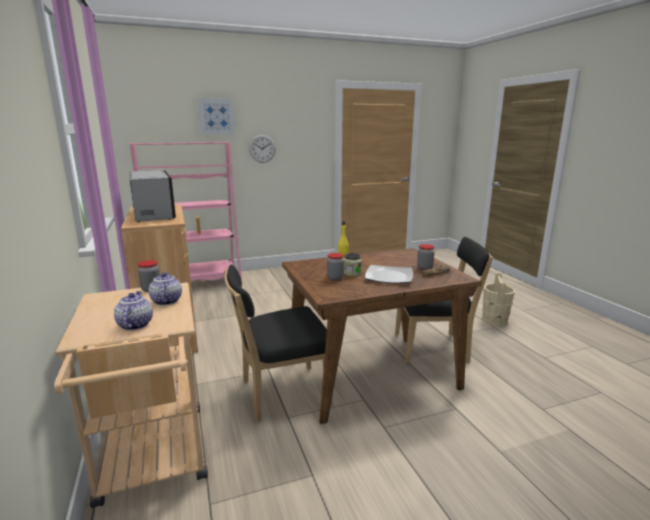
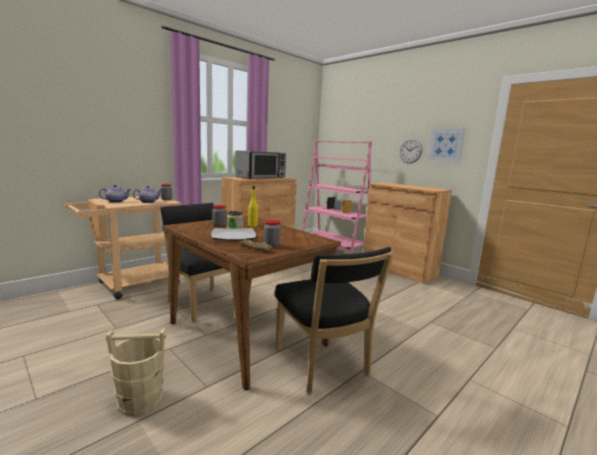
camera: 65 degrees right, 5 degrees down
picture [198,98,235,134] -> picture moved to [427,128,465,162]
beige bucket [482,273,515,326] -> beige bucket moved to [106,328,167,416]
none -> brown cabinet [363,183,452,284]

